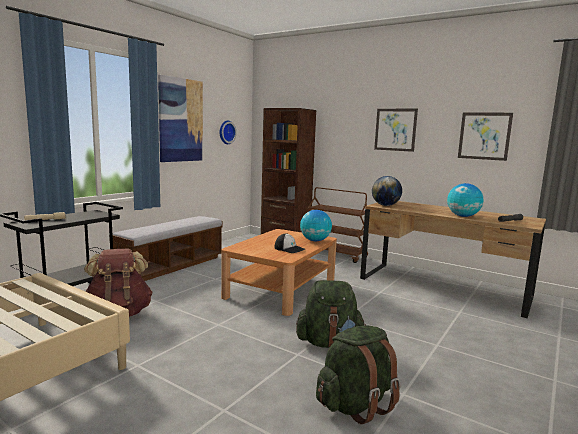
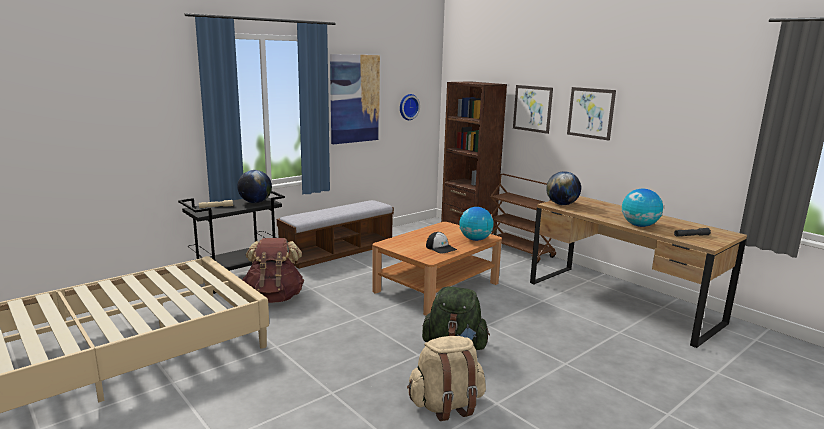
camera: 15 degrees right, 5 degrees up
green backpack [316,325,400,424] -> beige backpack [407,336,486,421]
picture [458,112,513,161] -> picture moved to [513,85,553,134]
none -> globe [237,170,272,203]

